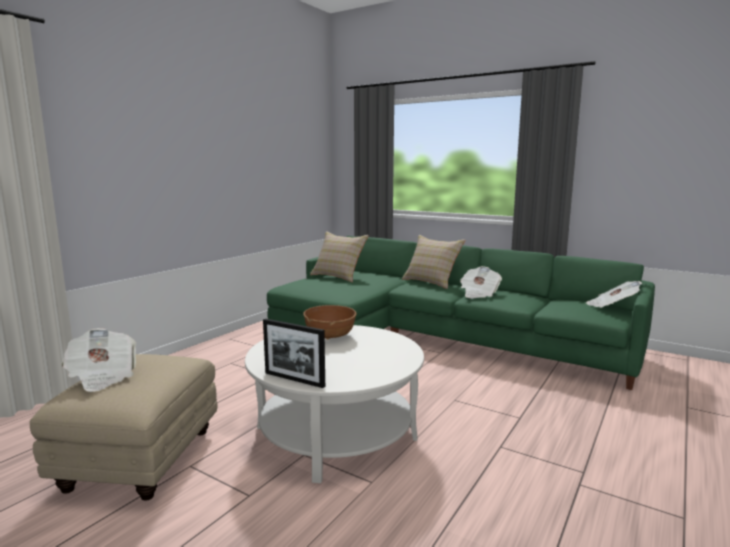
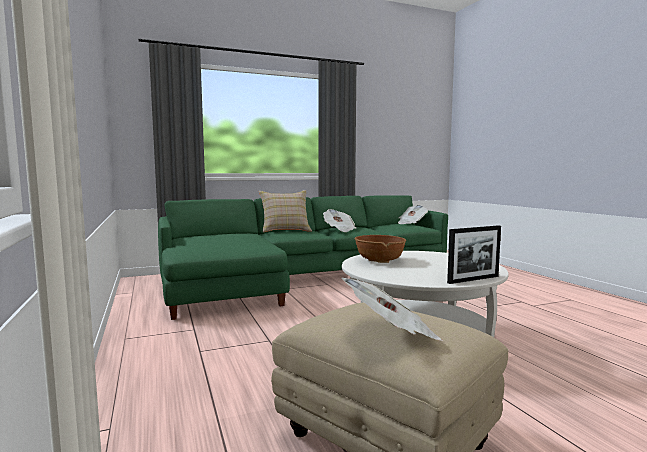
camera: 55 degrees left, 5 degrees down
beige pillow [310,231,369,282] -> none

